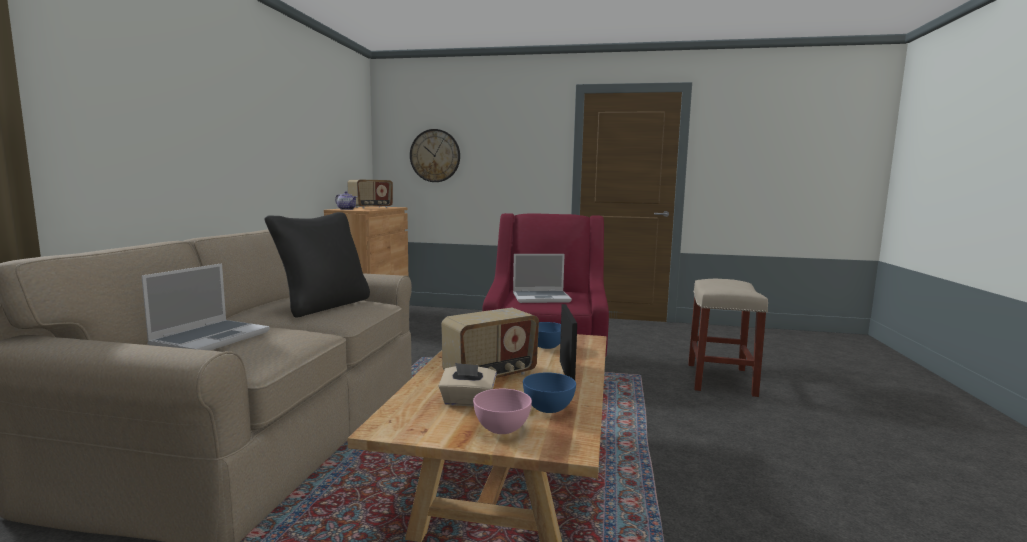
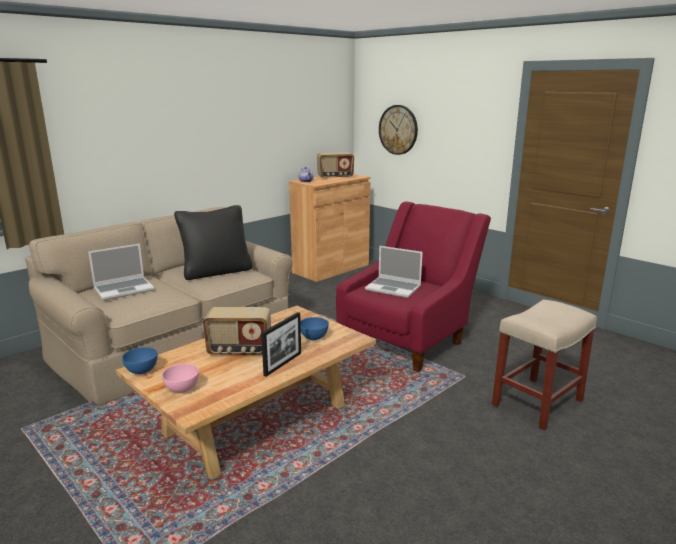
camera: 35 degrees right, 10 degrees up
beige tissue box [438,363,497,407] -> none
blue bowl [523,372,576,413] -> blue bowl moved to [122,347,158,374]

